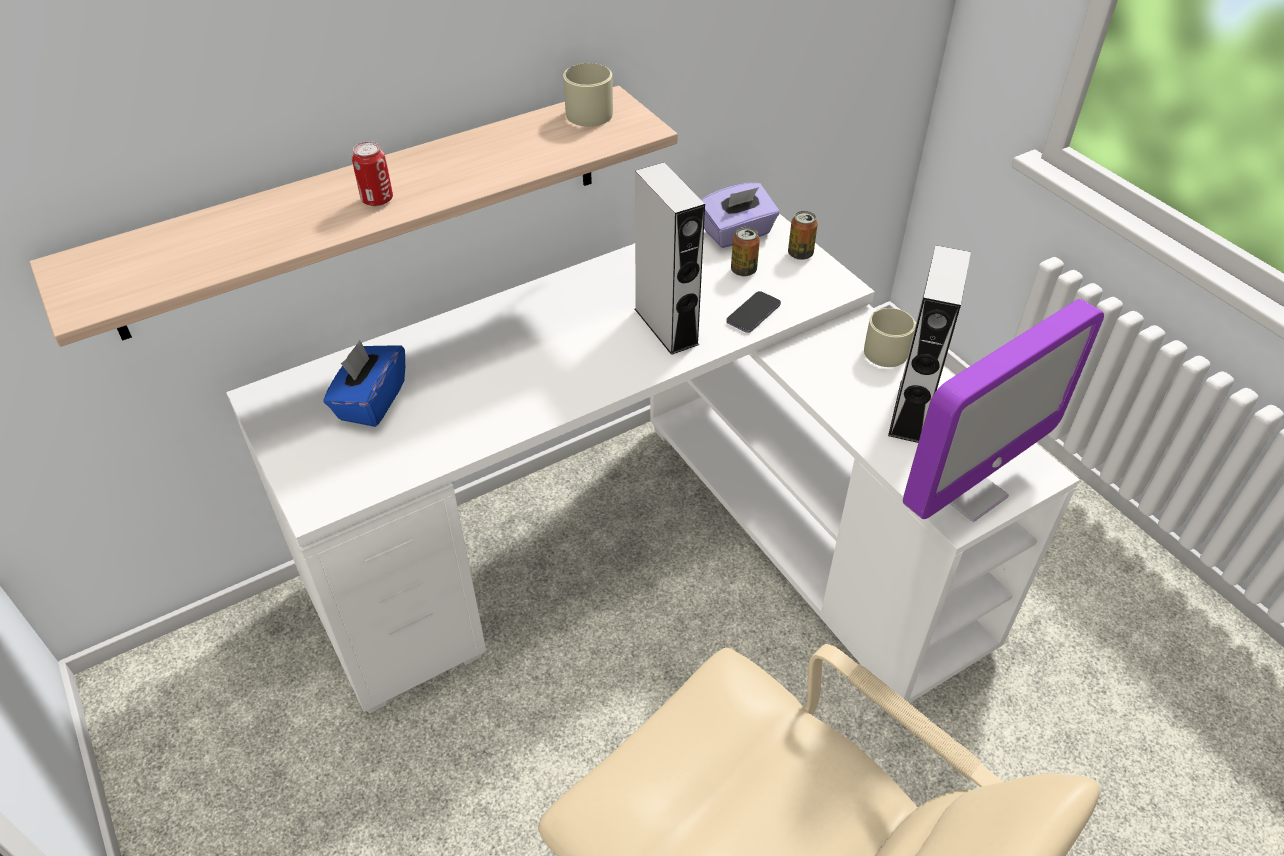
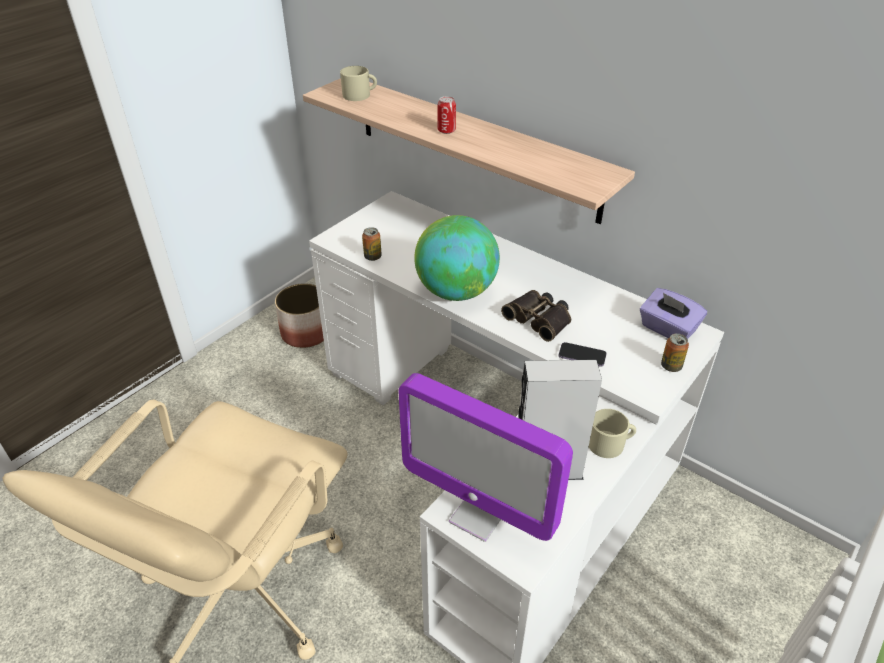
camera: 70 degrees right, 5 degrees down
blue tissue box [323,340,405,427] -> none
beige mug [563,63,613,127] -> beige mug moved to [340,66,377,101]
grey speaker [635,162,705,355] -> binoculars [501,290,571,342]
can [731,227,760,276] -> can moved to [362,227,382,261]
none -> planter [275,283,324,348]
none -> globe [414,215,500,301]

